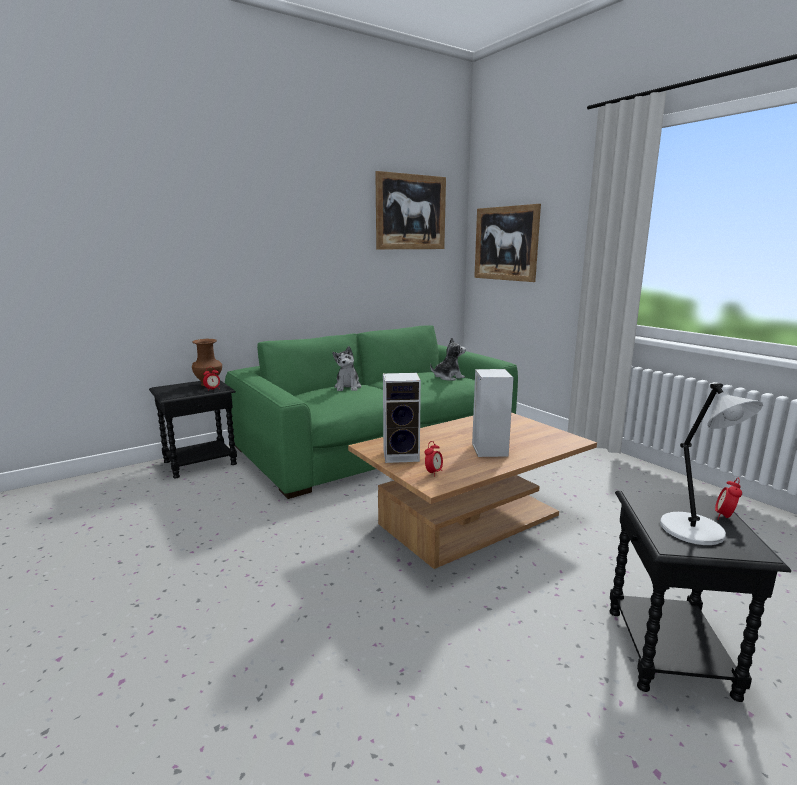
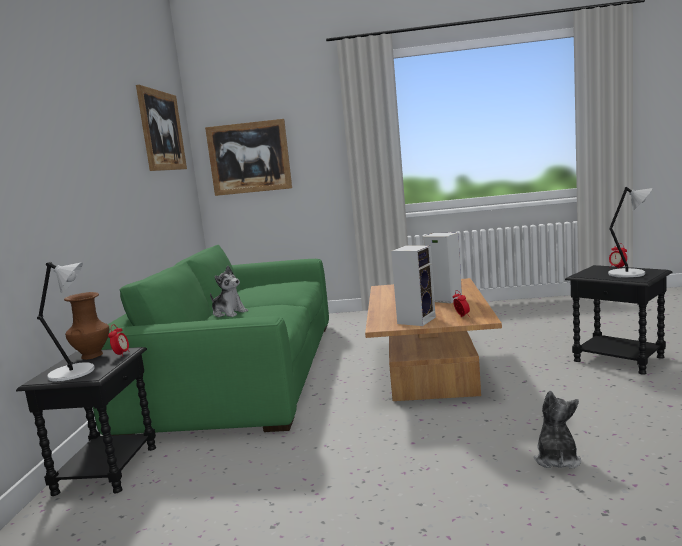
camera: 50 degrees left, 5 degrees down
plush toy [430,337,466,381] -> plush toy moved to [534,390,581,469]
none -> white table lamp [37,262,95,382]

